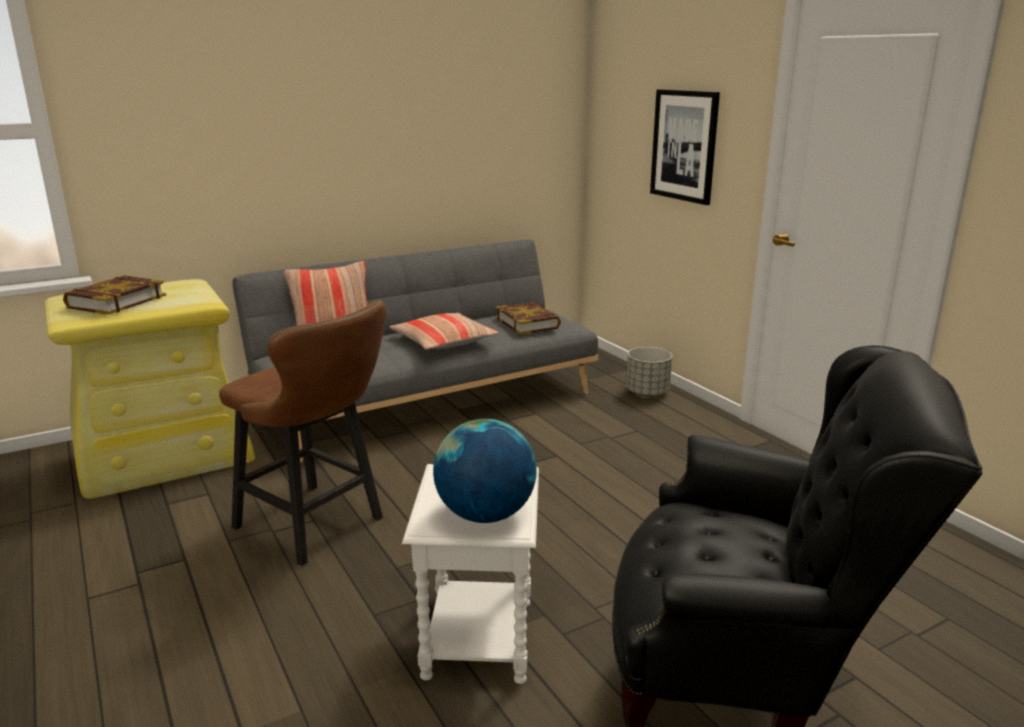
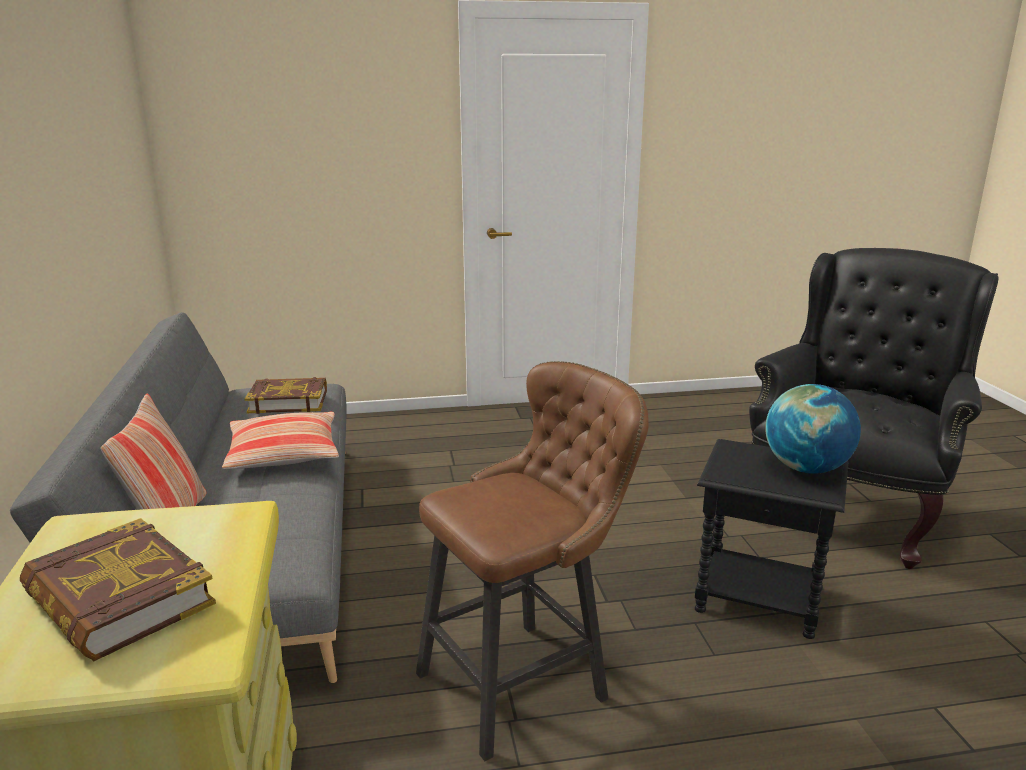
camera: 70 degrees left, 0 degrees up
white side table [402,464,539,684] -> black side table [695,439,848,639]
grey planter [626,347,672,397] -> none
picture [650,89,720,205] -> none

